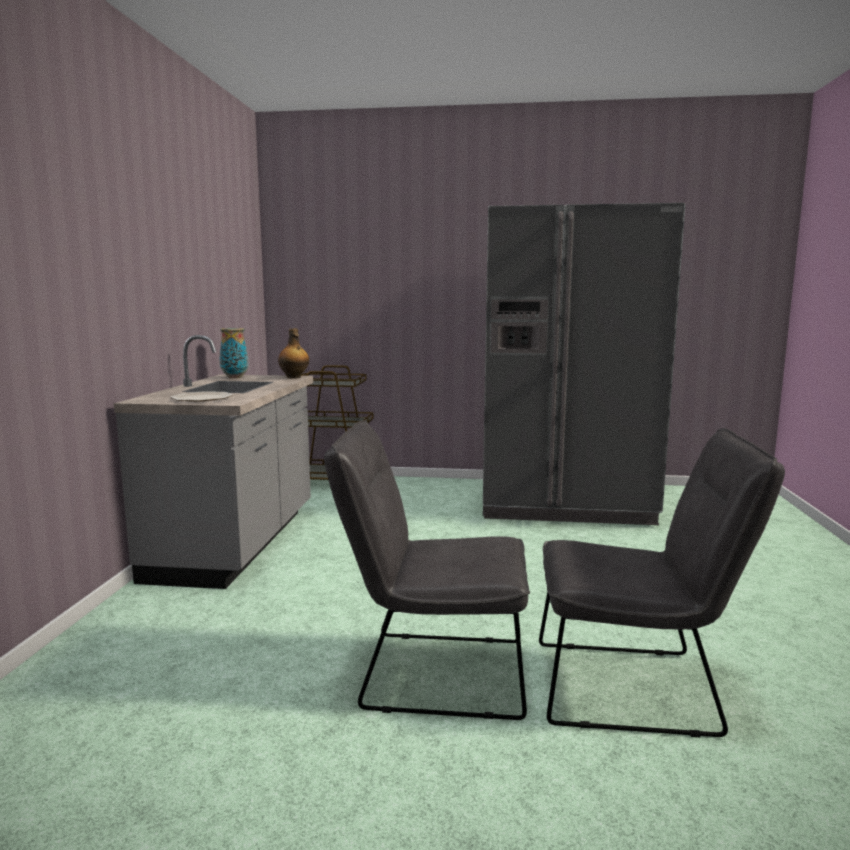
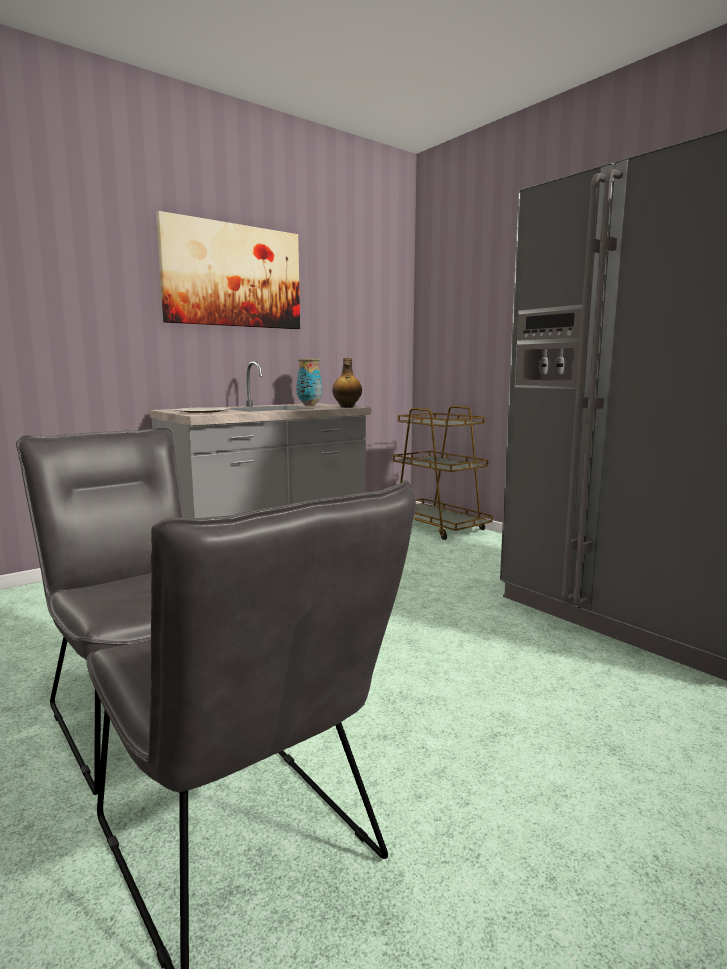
camera: 45 degrees right, 0 degrees up
none -> picture [156,211,300,329]

